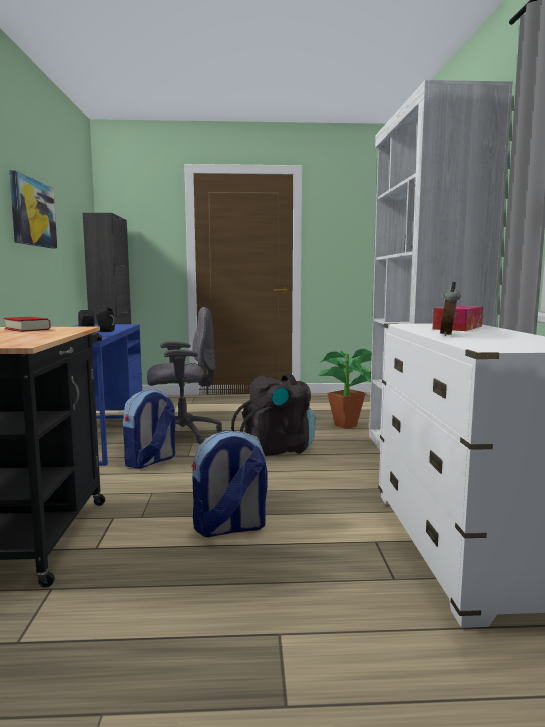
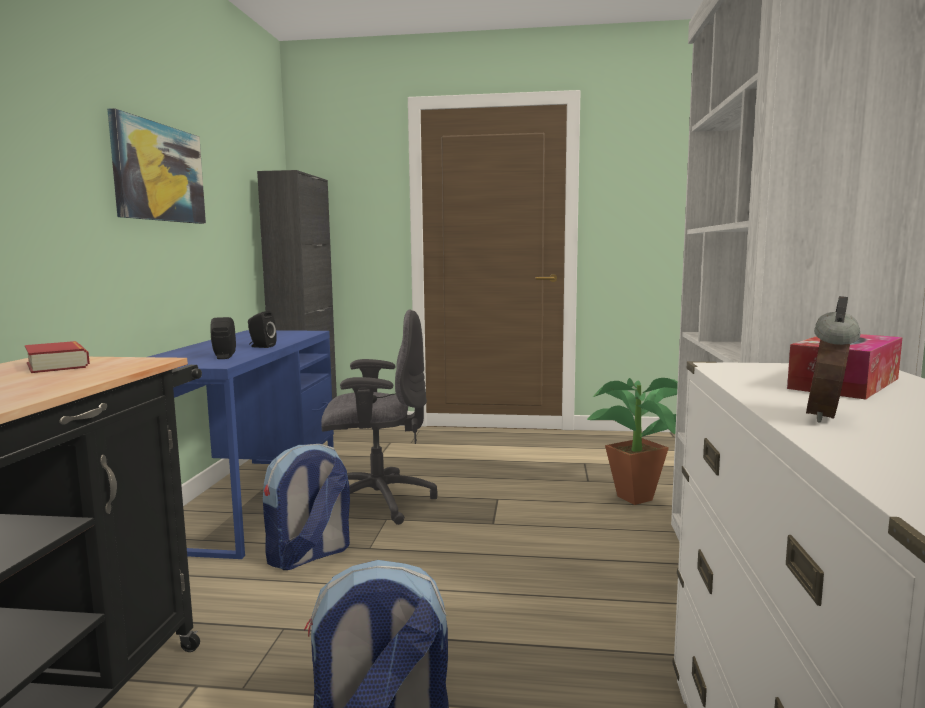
camera: 10 degrees right, 0 degrees up
black backpack [231,373,315,456] -> none

